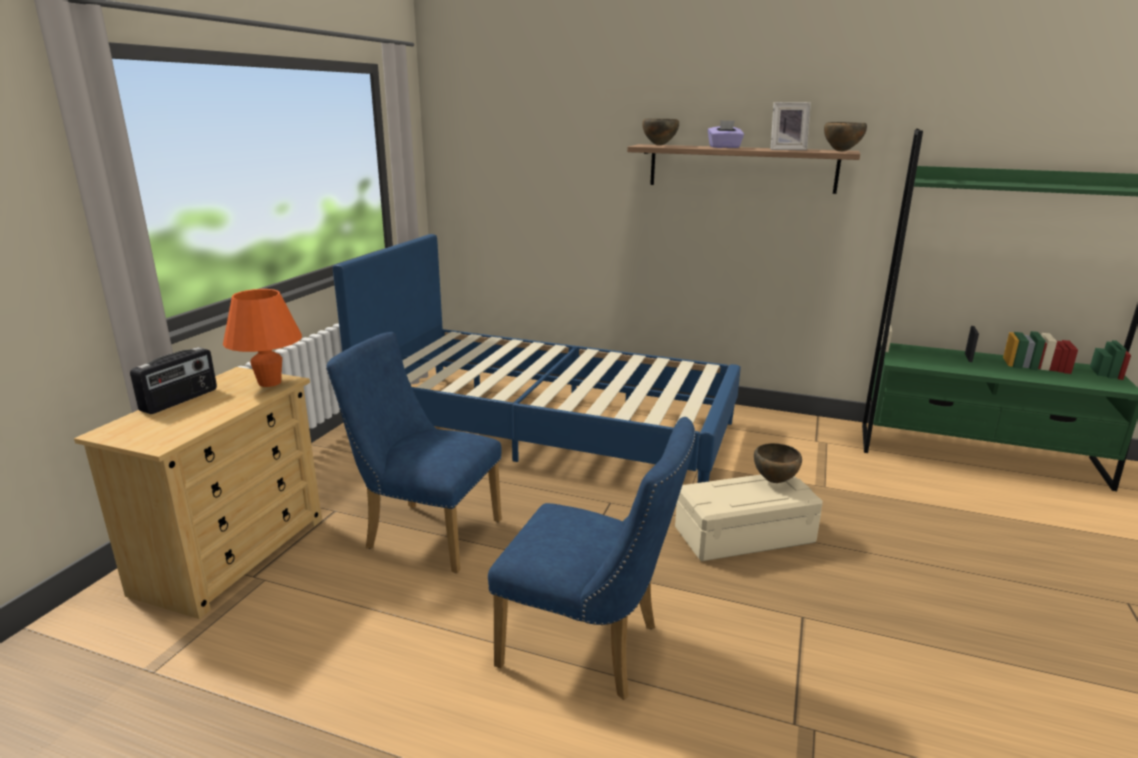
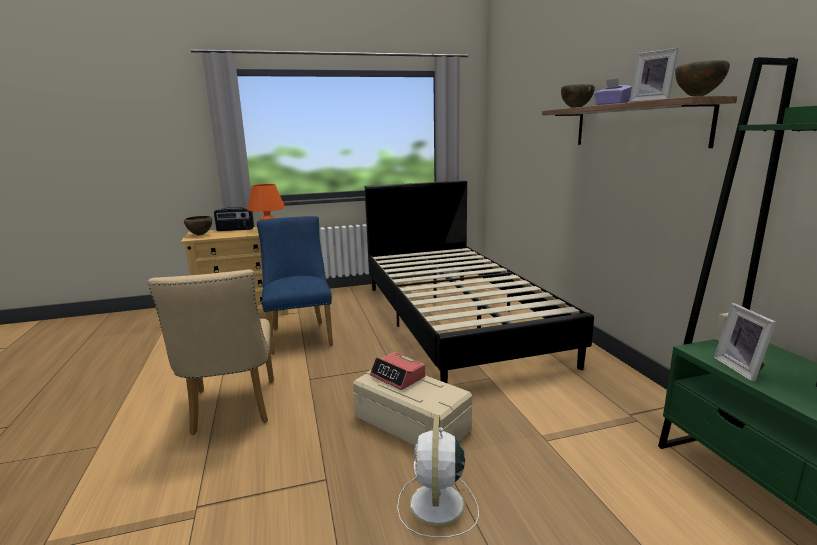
camera: 55 degrees right, 5 degrees down
blue bed [333,234,741,483] -> black bed [365,180,594,383]
blue chair [488,417,695,700] -> beige chair [148,269,274,435]
brown bowl [754,443,802,483] -> brown bowl moved to [184,216,212,235]
none -> alarm clock [370,352,425,390]
none -> white fan [397,415,479,538]
none -> picture frame [714,303,777,382]

